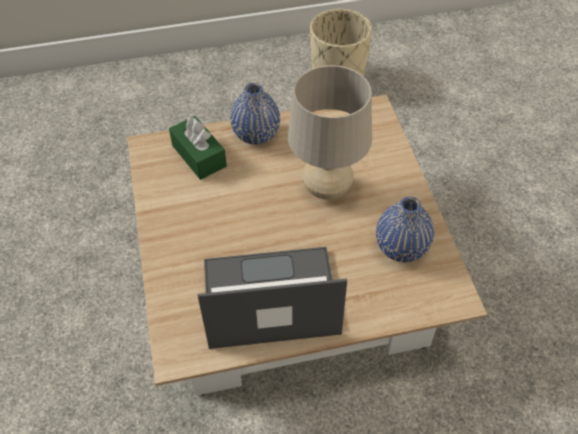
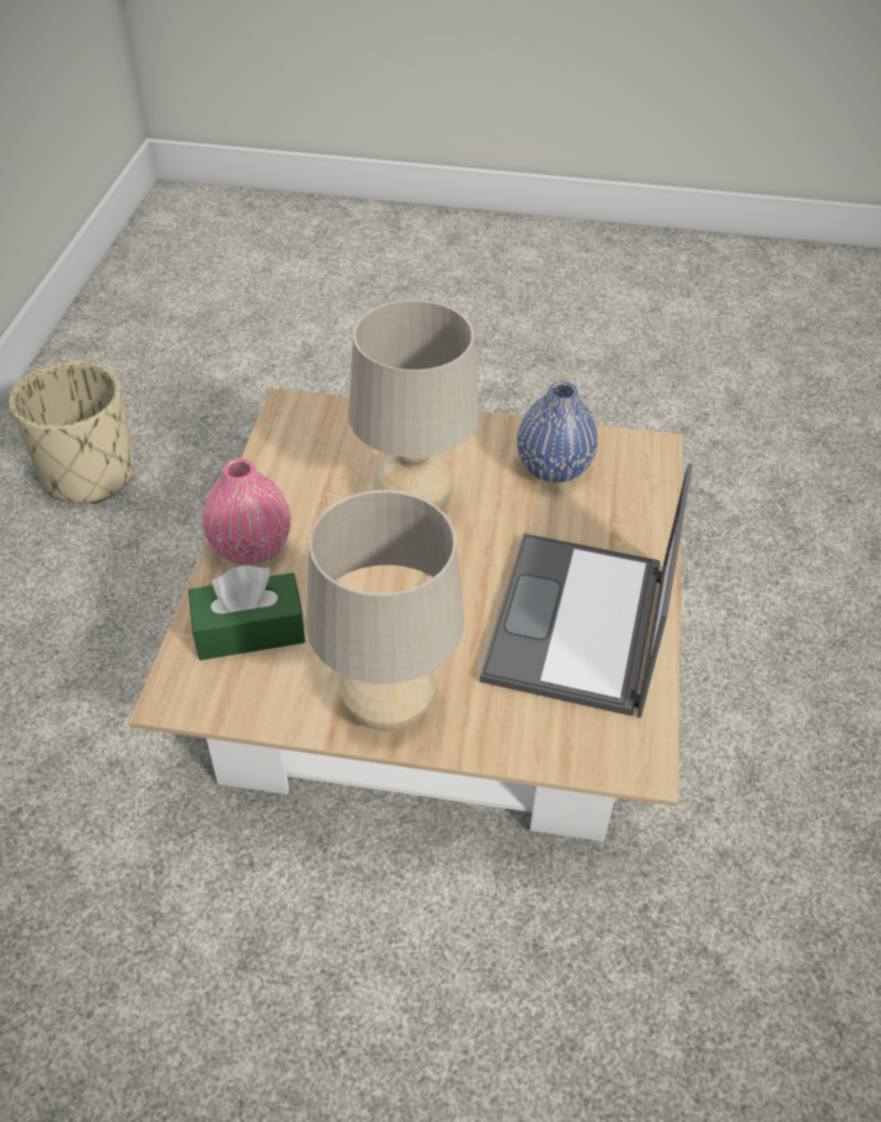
camera: 70 degrees left, 5 degrees down
blue vase [230,83,280,145] -> pink vase [202,459,291,565]
none -> beige table lamp [307,490,465,731]

